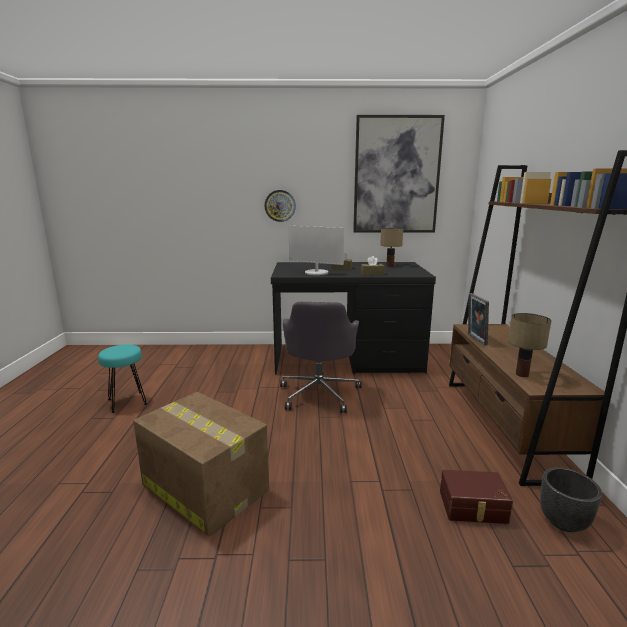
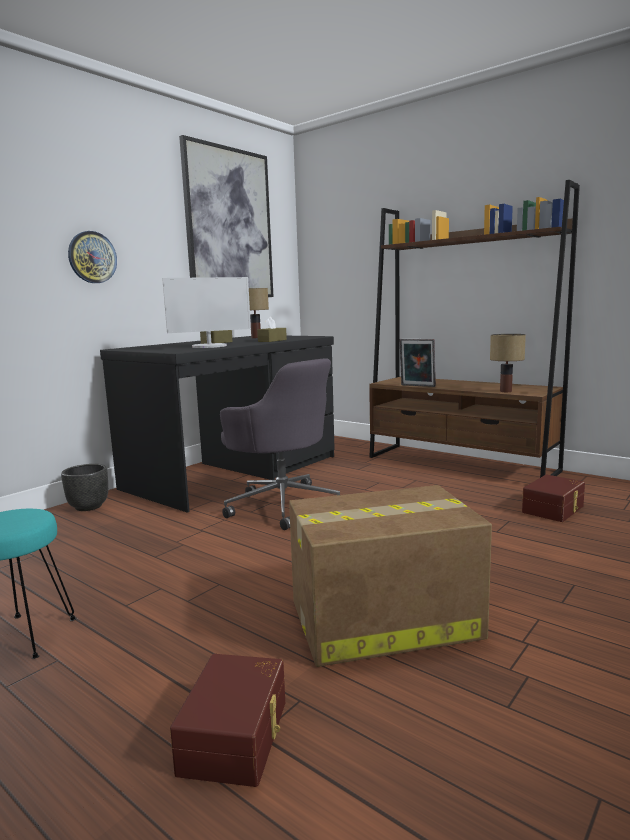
camera: 50 degrees left, 5 degrees down
black planter [540,467,602,532] -> black planter moved to [61,464,108,511]
none -> brown storage box [170,654,285,787]

